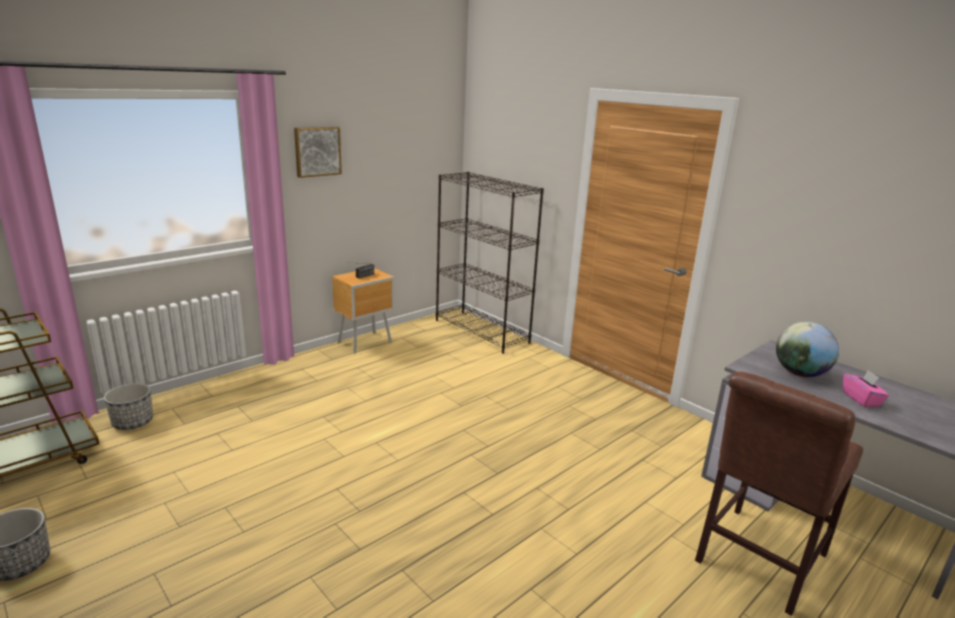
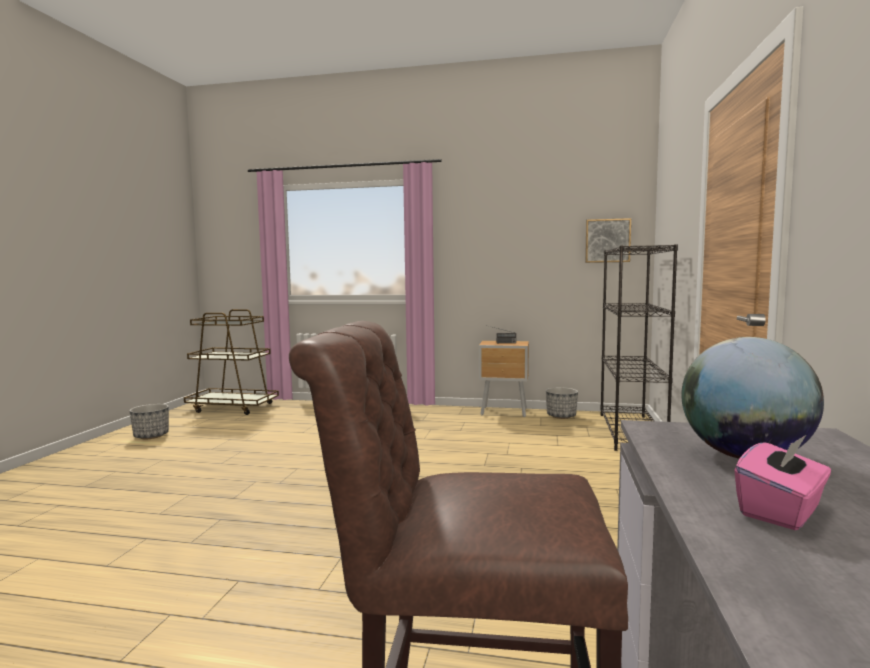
camera: 55 degrees right, 15 degrees down
planter [104,383,153,430] -> planter moved to [546,387,578,419]
picture [294,127,342,178] -> picture moved to [585,218,631,263]

